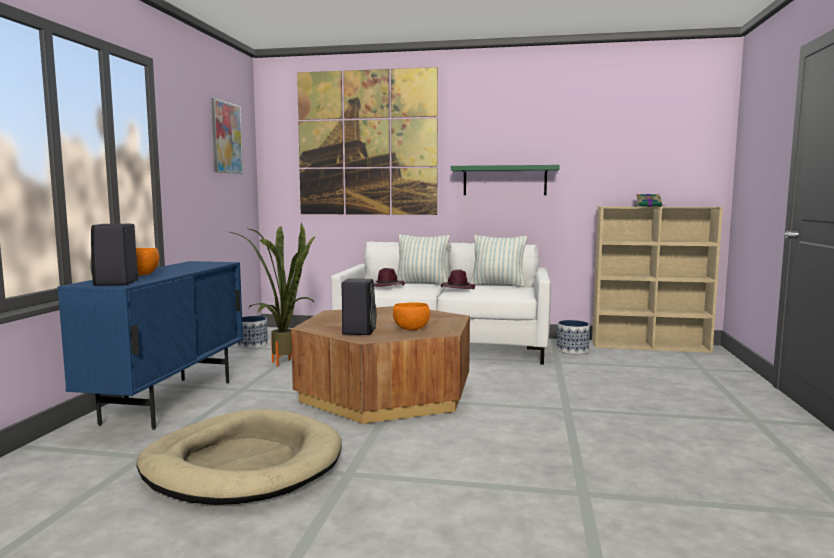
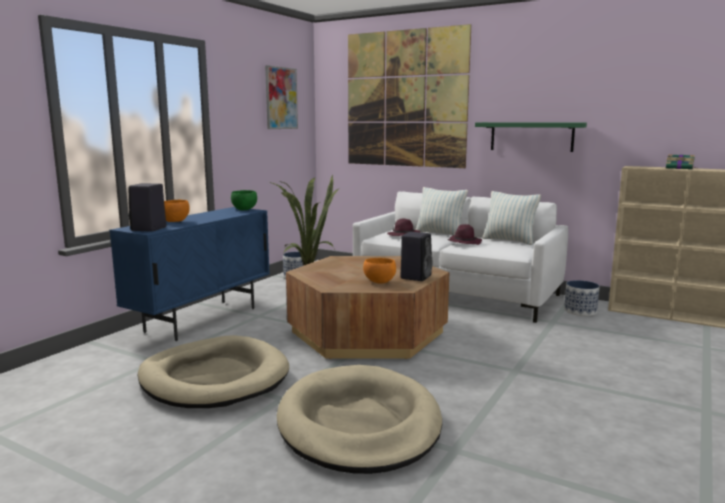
camera: 20 degrees right, 5 degrees up
black speaker [342,278,376,335] -> black speaker moved to [400,232,432,281]
none -> green bowl [231,190,257,210]
none -> beige dog bed [277,365,442,474]

